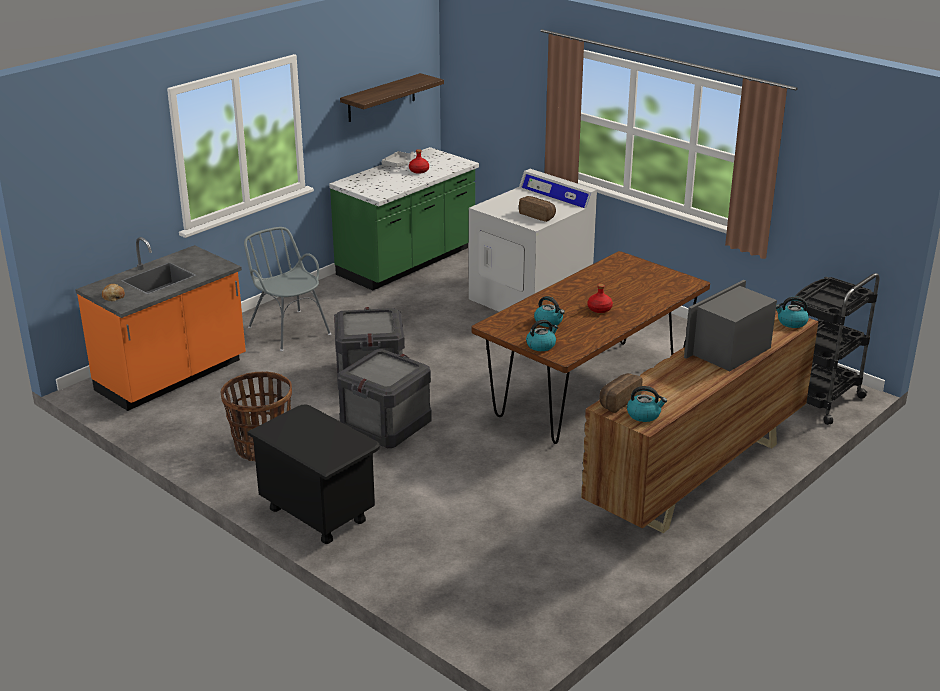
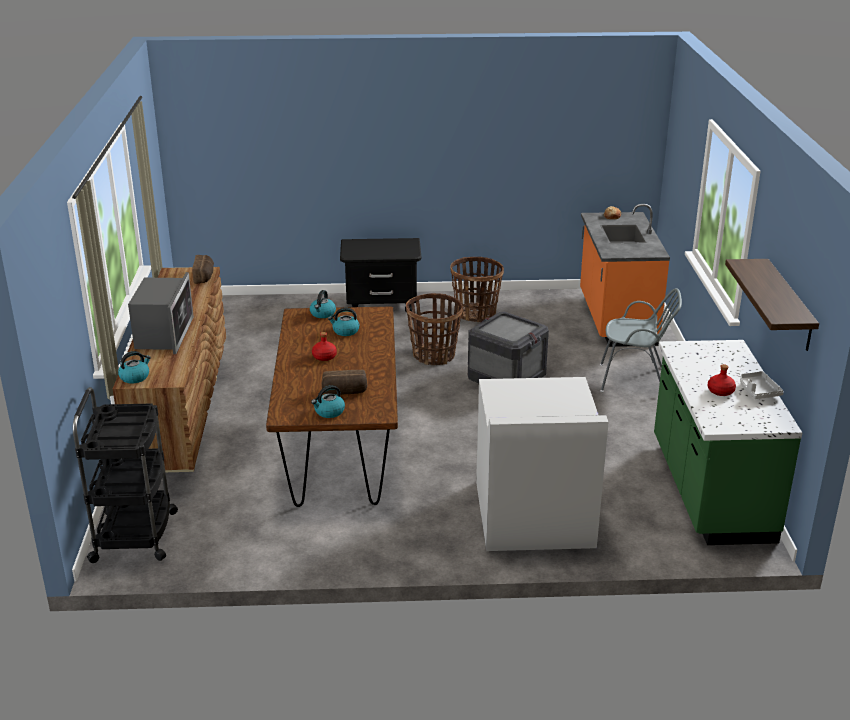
camera: 135 degrees right, 0 degrees up
crate [337,349,432,448] -> basket [406,293,463,365]
bread [519,196,556,222] -> bread moved to [322,370,367,395]
kettle [627,386,667,422] -> kettle moved to [311,385,345,418]

